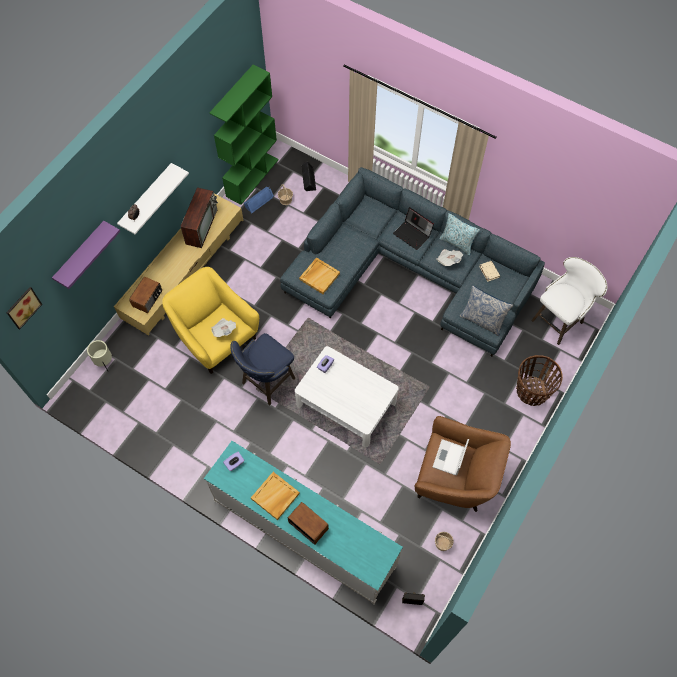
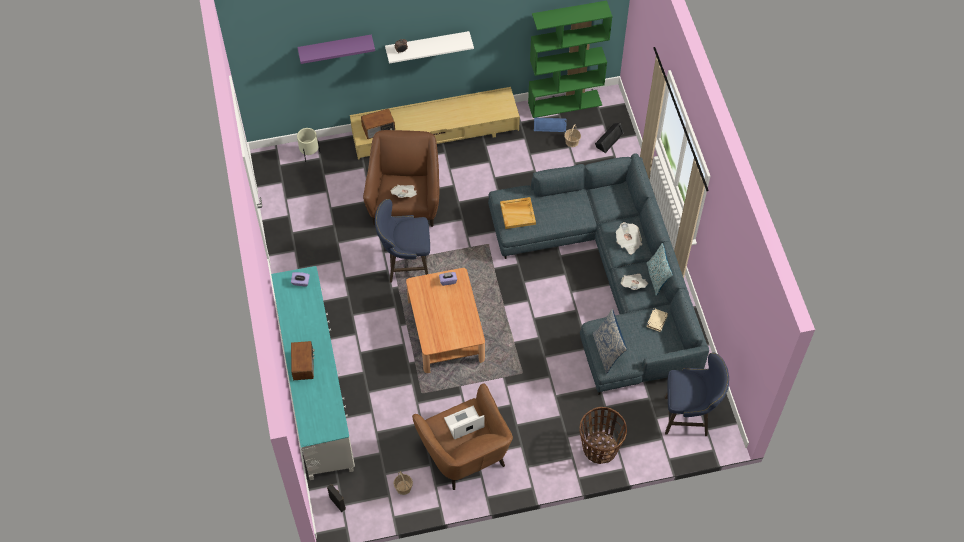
camera: 45 degrees right, 5 degrees down
picture [6,287,42,330] -> none
yellow armchair [162,267,259,374] -> brown armchair [363,130,440,227]
television [180,187,218,248] -> none
beige tray [251,472,300,520] -> none
white coffee table [295,346,399,447] -> brown coffee table [406,268,485,373]
laptop [393,207,434,250] -> newspaper [616,222,642,254]
white stool [531,257,607,345] -> blue stool [665,352,729,436]

